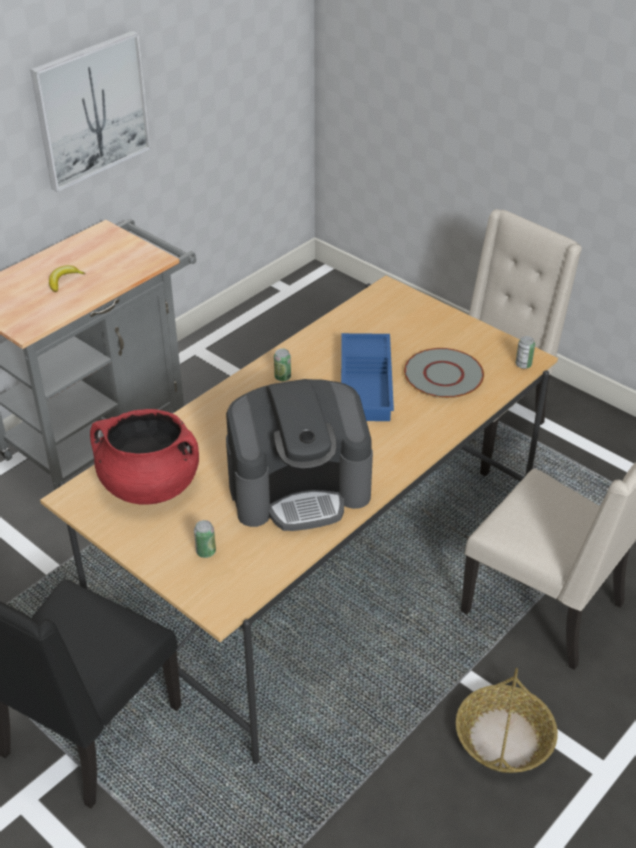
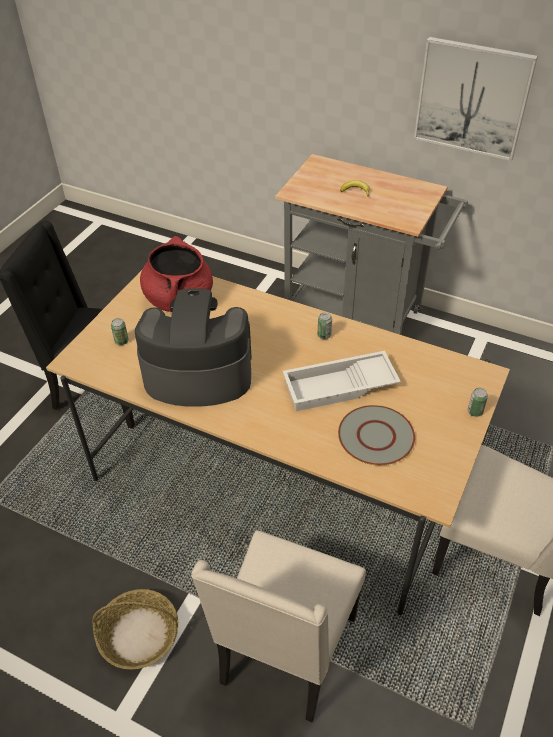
camera: 75 degrees right, 5 degrees up
coffee machine [226,379,373,531] -> coffee machine turned 120 degrees clockwise [135,289,252,406]
blue tray [341,333,394,421] -> white tray [283,351,401,411]
can [515,336,535,369] -> can moved to [468,388,488,417]

